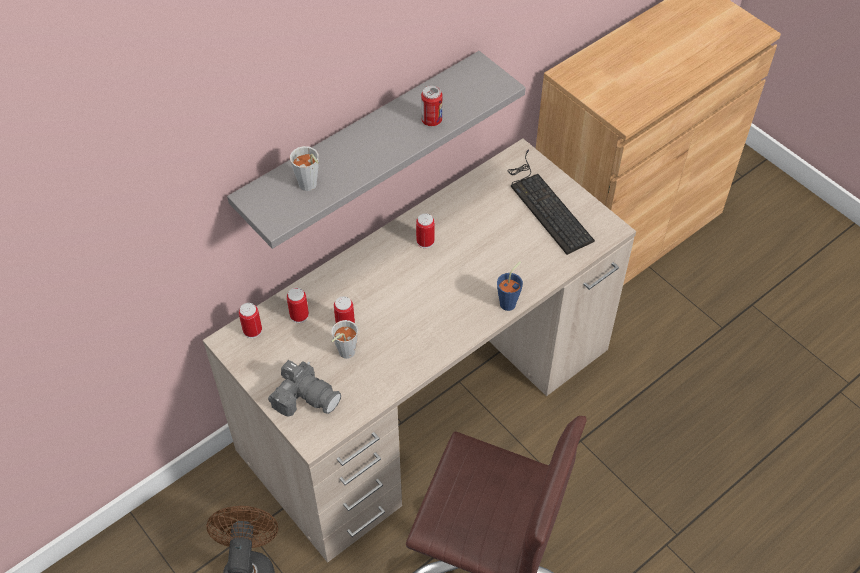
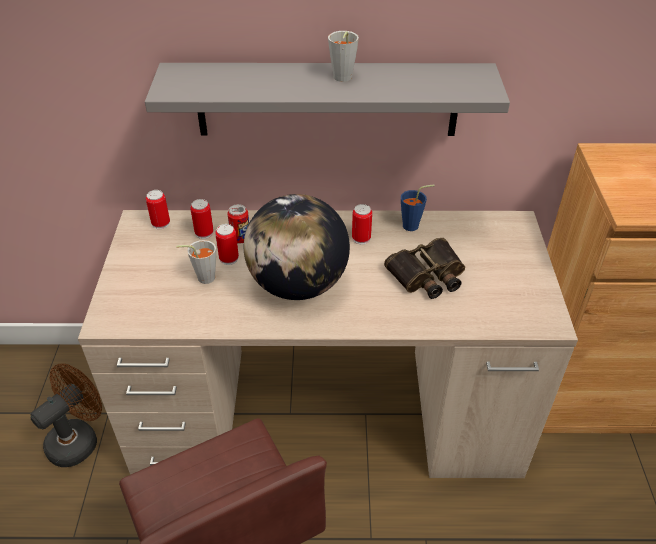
camera: 40 degrees right, 10 degrees down
camera [268,360,341,417] -> none
grey cup [290,146,319,191] -> grey cup moved to [328,31,359,82]
can [421,86,443,126] -> can moved to [227,204,249,244]
blue cup [497,262,523,311] -> blue cup moved to [401,185,435,231]
keyboard [508,149,595,255] -> none
none -> globe [244,194,350,300]
none -> binoculars [384,238,465,299]

